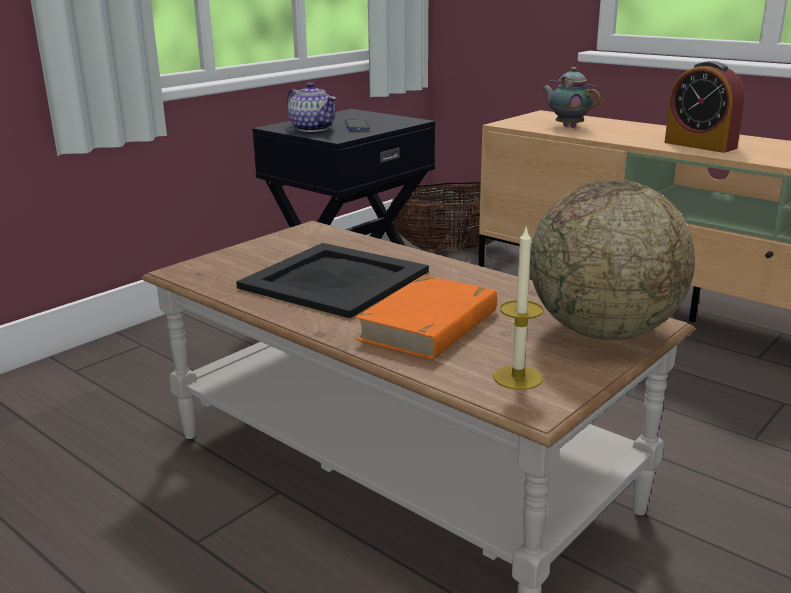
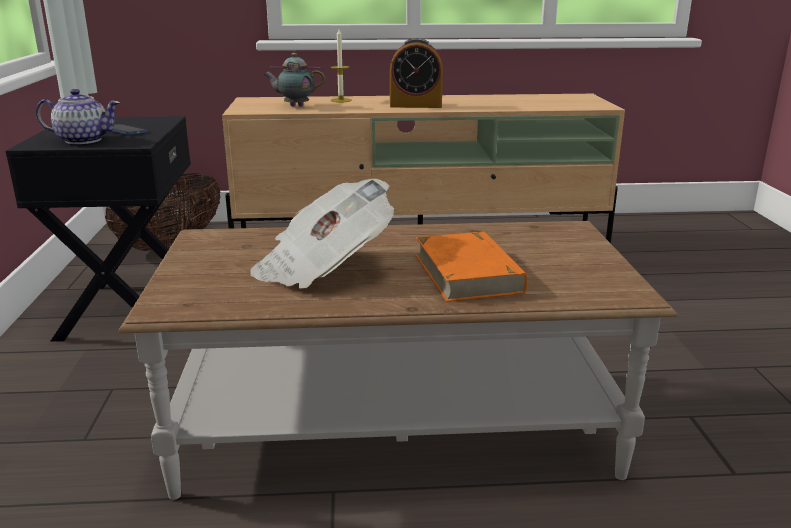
camera: 45 degrees left, 0 degrees up
black tray [236,243,429,318] -> newspaper [250,179,394,289]
candle [493,225,544,390] -> candle moved to [330,29,352,103]
globe [530,180,695,340] -> none

